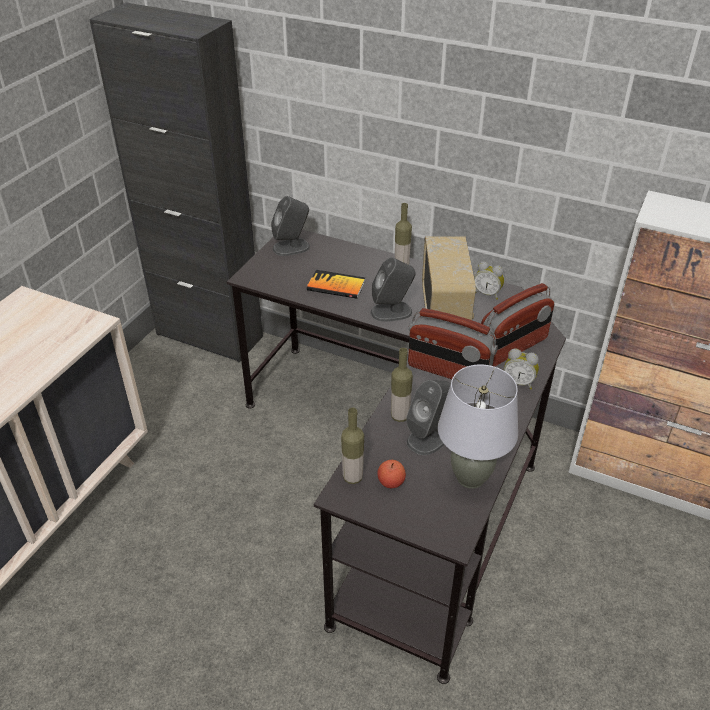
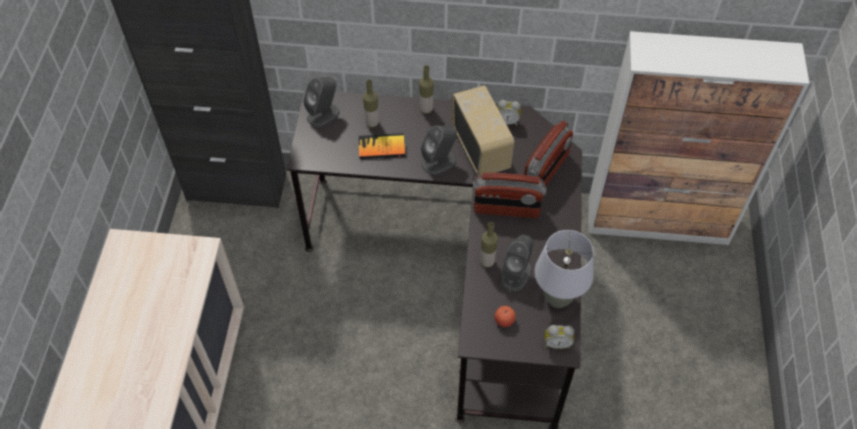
camera: 20 degrees left, 15 degrees up
bottle [341,407,364,484] -> bottle moved to [363,79,379,128]
alarm clock [504,348,539,389] -> alarm clock moved to [545,325,574,349]

